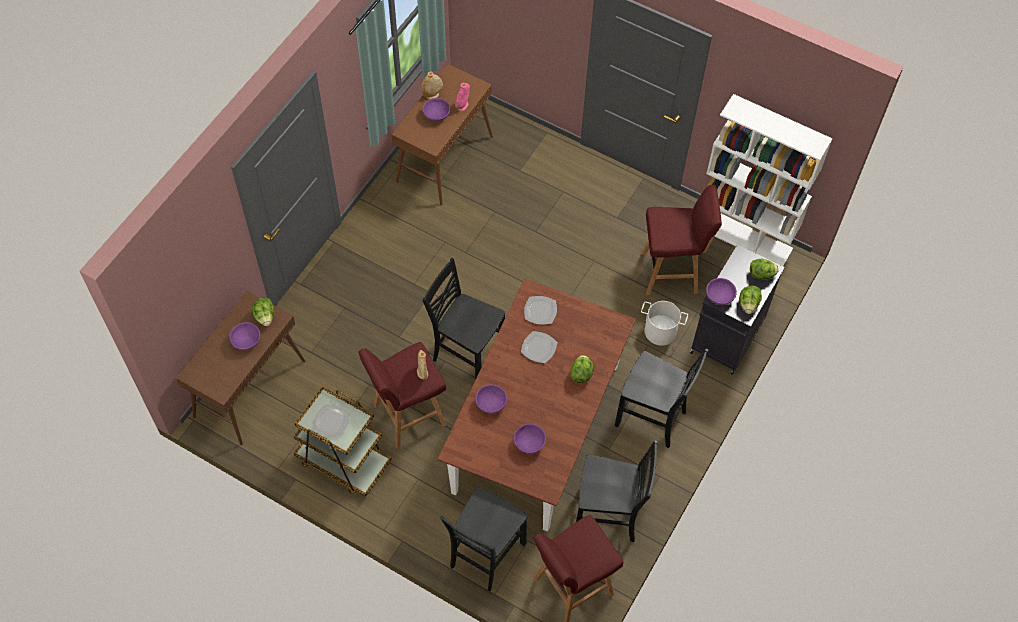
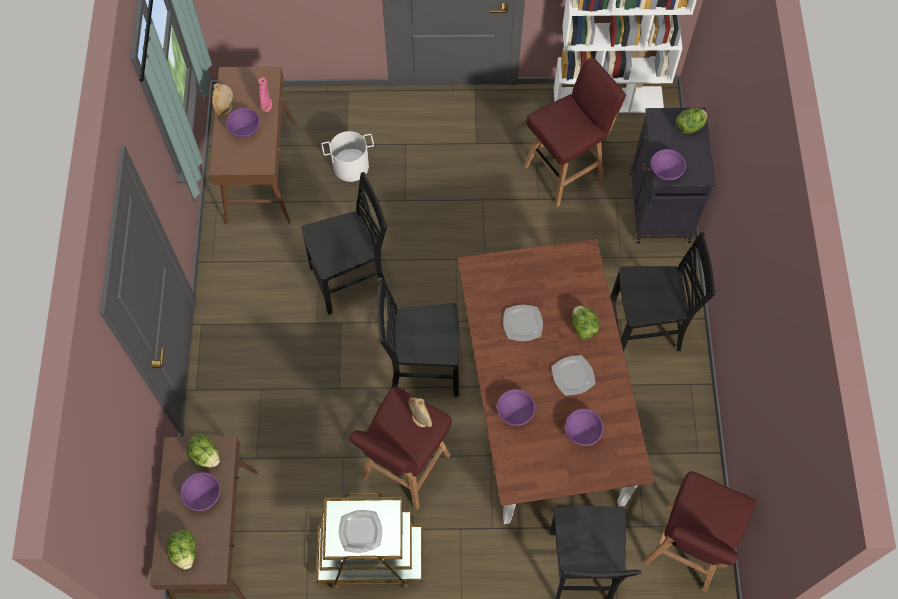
camera: 30 degrees left, 5 degrees up
plate [524,296,557,325] -> plate moved to [552,355,596,396]
black chair [576,441,658,542] -> black chair moved to [302,172,387,315]
white bucket [641,301,688,346] -> white bucket moved to [322,131,374,182]
lettuce [739,285,762,314] -> lettuce moved to [166,530,196,569]

